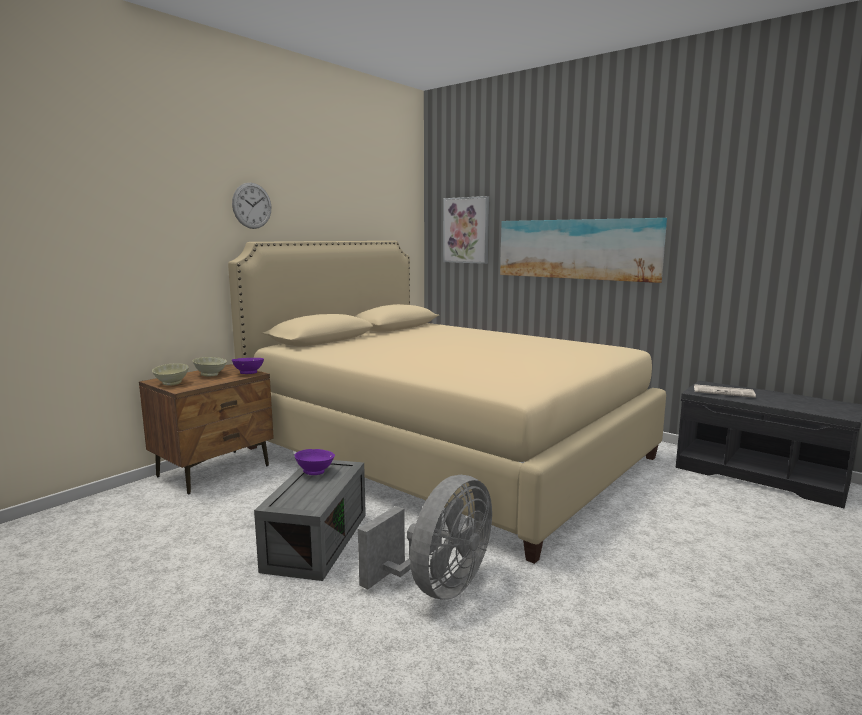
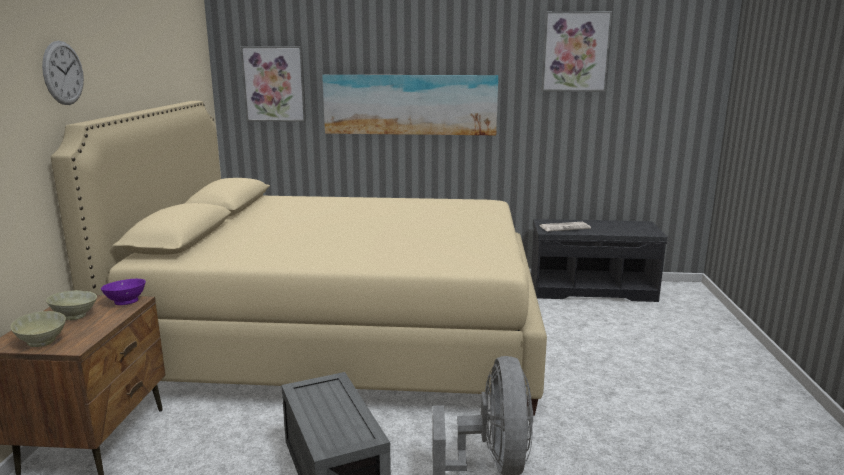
camera: 35 degrees left, 5 degrees up
purple bowl [294,449,335,475] -> none
none -> picture [542,11,612,92]

